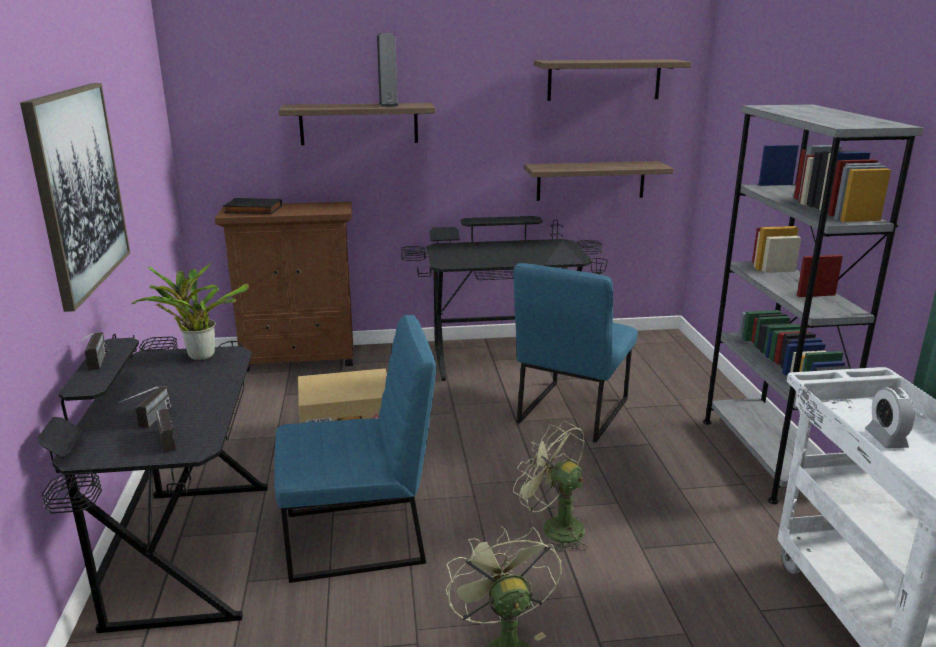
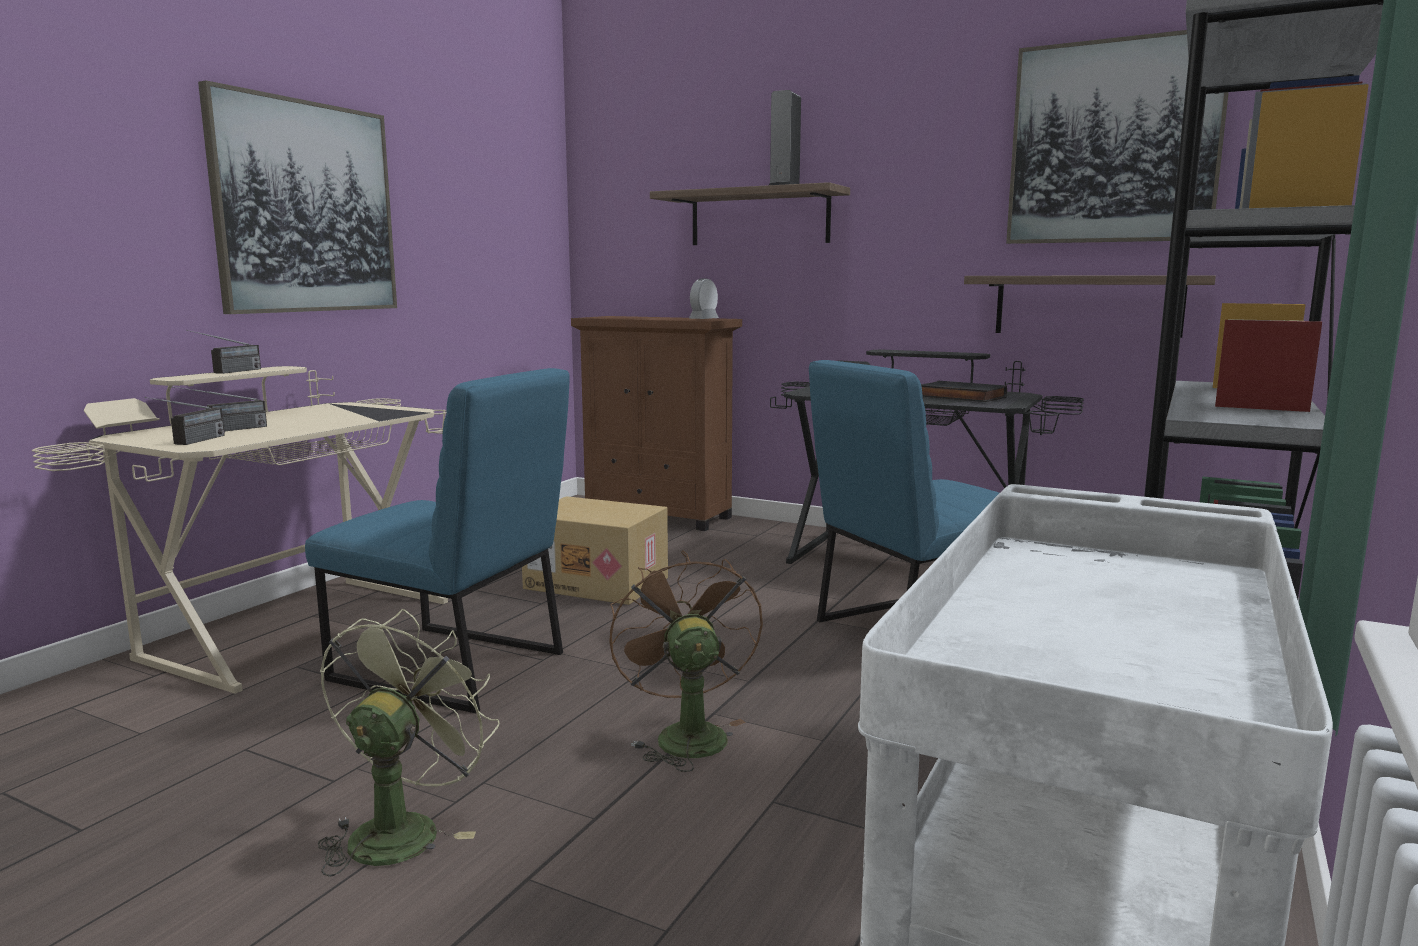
camera: 35 degrees right, 10 degrees down
black desk [37,334,268,633] -> beige desk [32,366,448,694]
potted plant [132,263,249,360] -> none
black book [223,198,282,214] -> black book moved to [921,381,1007,402]
green fan [513,421,588,552] -> brown fan [609,550,763,772]
shelf [534,59,691,101] -> picture [1006,30,1229,244]
alarm clock [865,387,915,448] -> alarm clock moved to [689,278,719,319]

